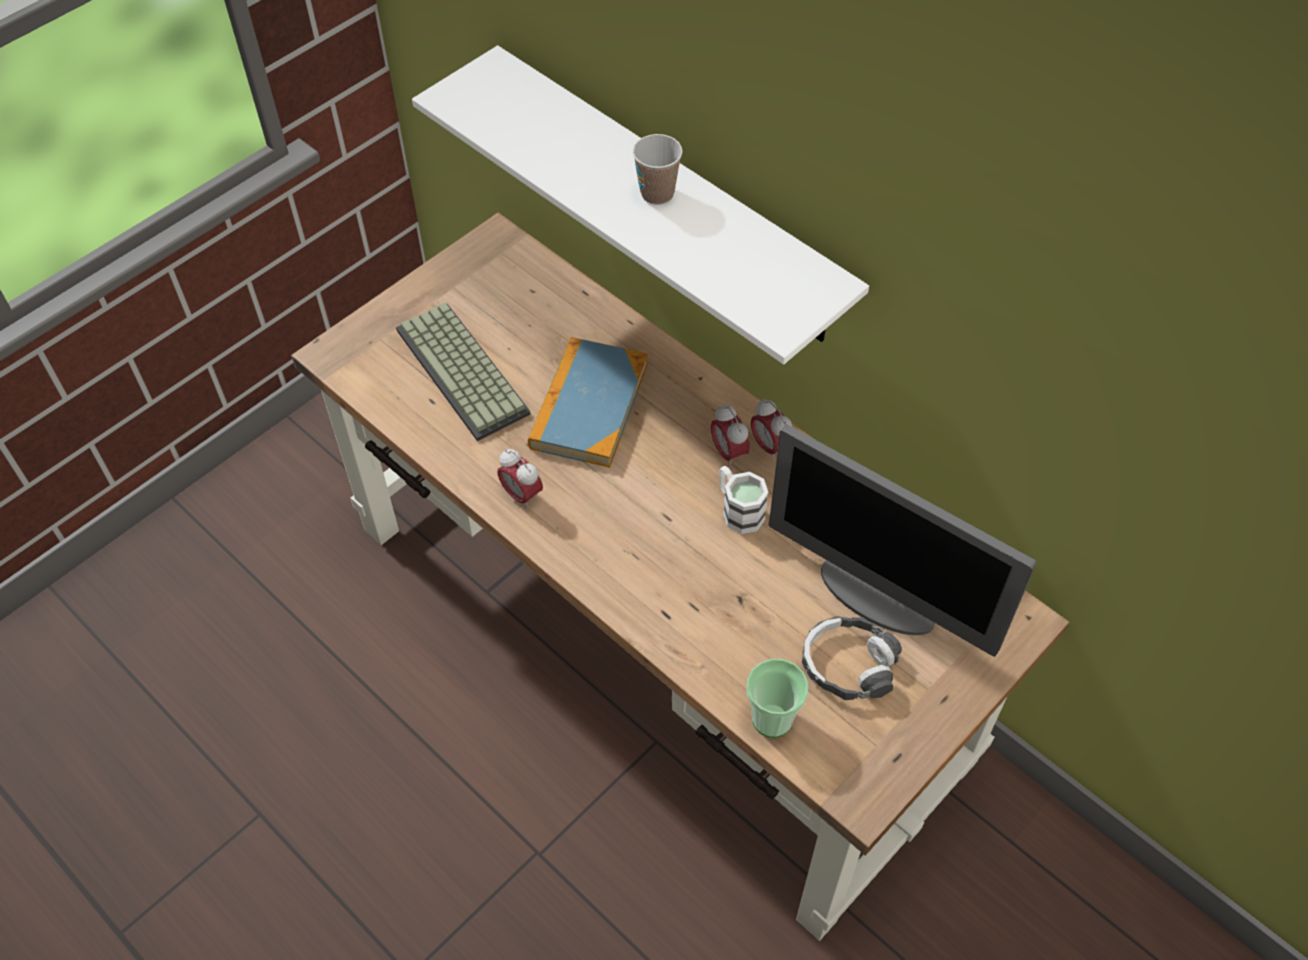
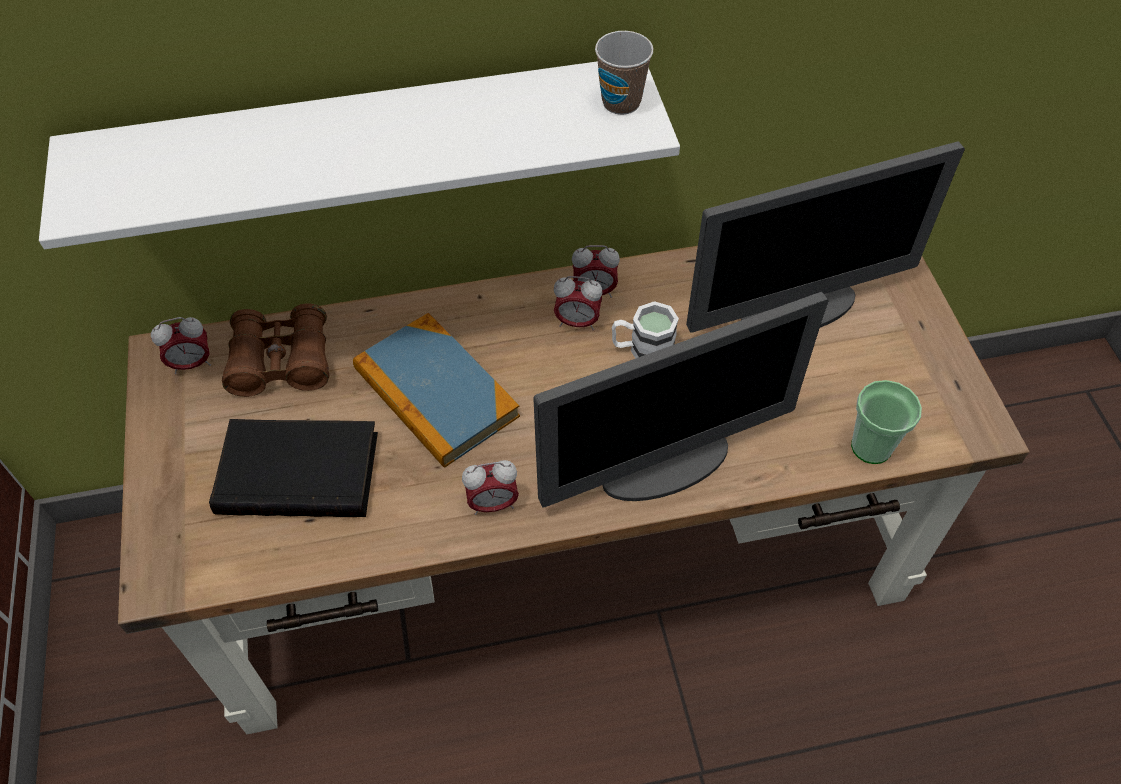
camera: 55 degrees left, 0 degrees up
keyboard [396,303,531,441] -> black book [209,419,378,517]
cup [633,134,683,205] -> cup moved to [595,31,653,115]
headphones [802,616,902,700] -> none
none -> alarm clock [151,317,211,374]
none -> brown binoculars [222,303,329,397]
none -> monitor [533,292,829,508]

